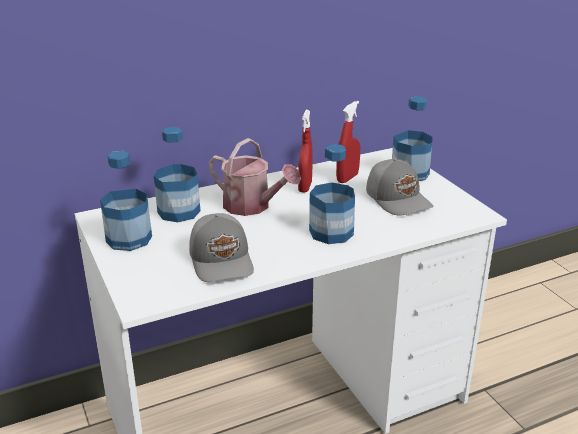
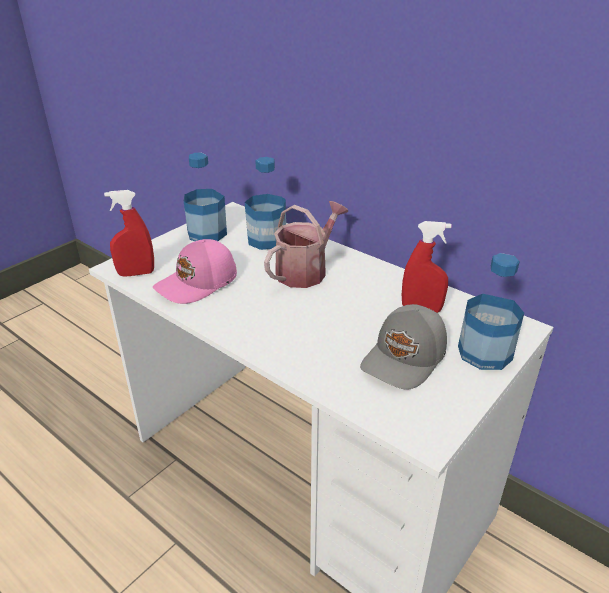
camera: 65 degrees right, 5 degrees up
grey cap [189,213,254,282] -> pink cap [153,239,237,304]
watering can [209,138,301,216] -> watering can turned 150 degrees counterclockwise [264,201,348,288]
red spray bottle [298,110,313,193] -> red spray bottle moved to [104,190,154,277]
bottle [309,144,355,244] -> none

